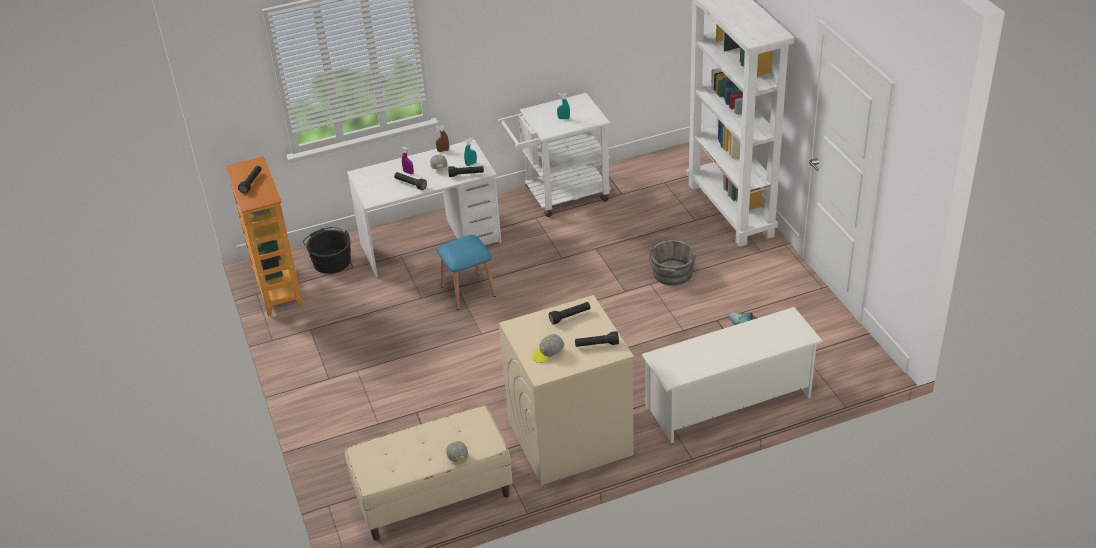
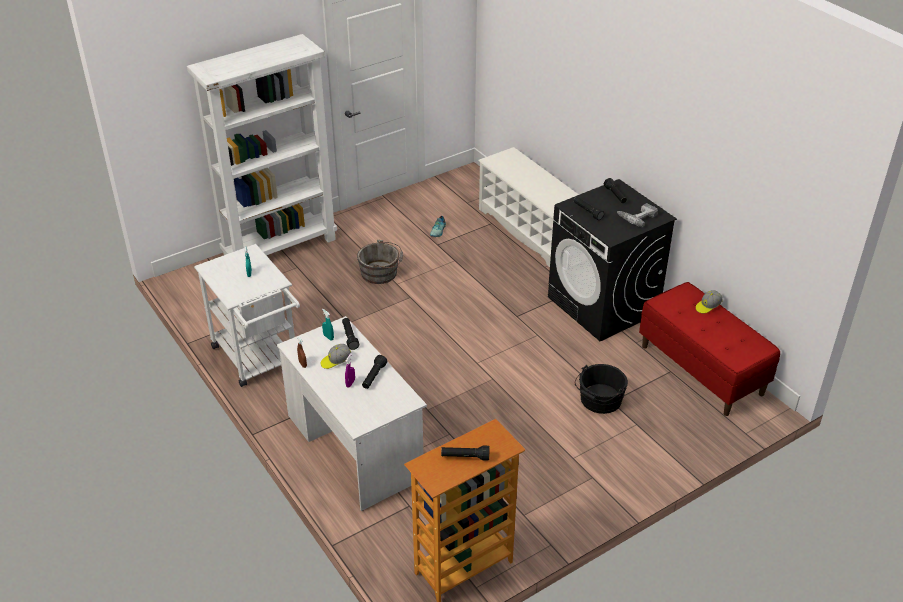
camera: 105 degrees left, 0 degrees up
black bucket [303,227,351,274] -> black bucket moved to [575,364,628,414]
beige bench [345,405,513,540] -> red bench [639,282,780,416]
blue stool [437,235,496,310] -> none
beige washing machine [499,295,634,485] -> black washing machine [548,179,677,341]
cap [532,334,564,363] -> power drill [617,203,658,227]

